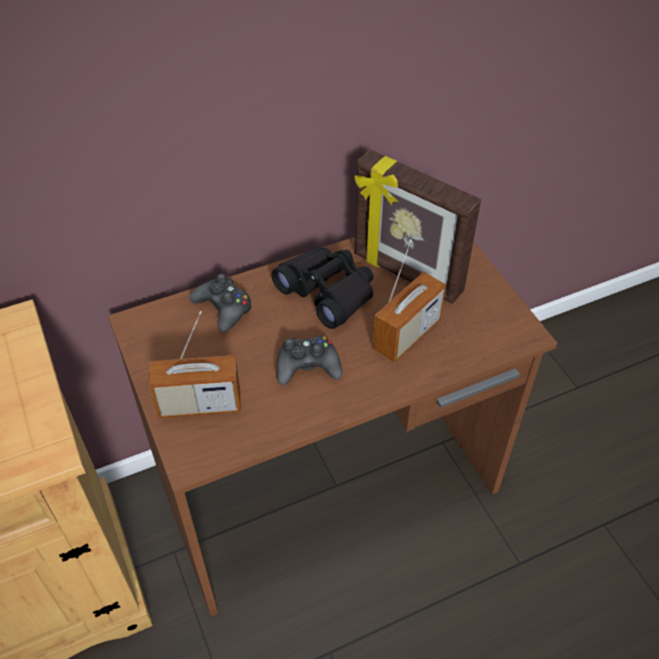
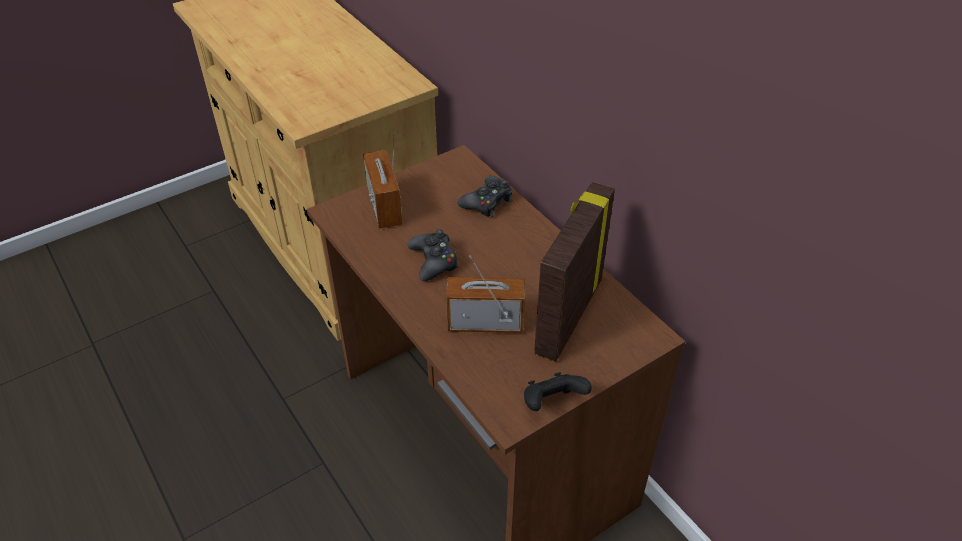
camera: 80 degrees right, 5 degrees down
black binoculars [271,247,373,329] -> none
radio [373,239,446,363] -> radio turned 150 degrees clockwise [446,255,525,333]
none -> black game controller [524,372,592,411]

